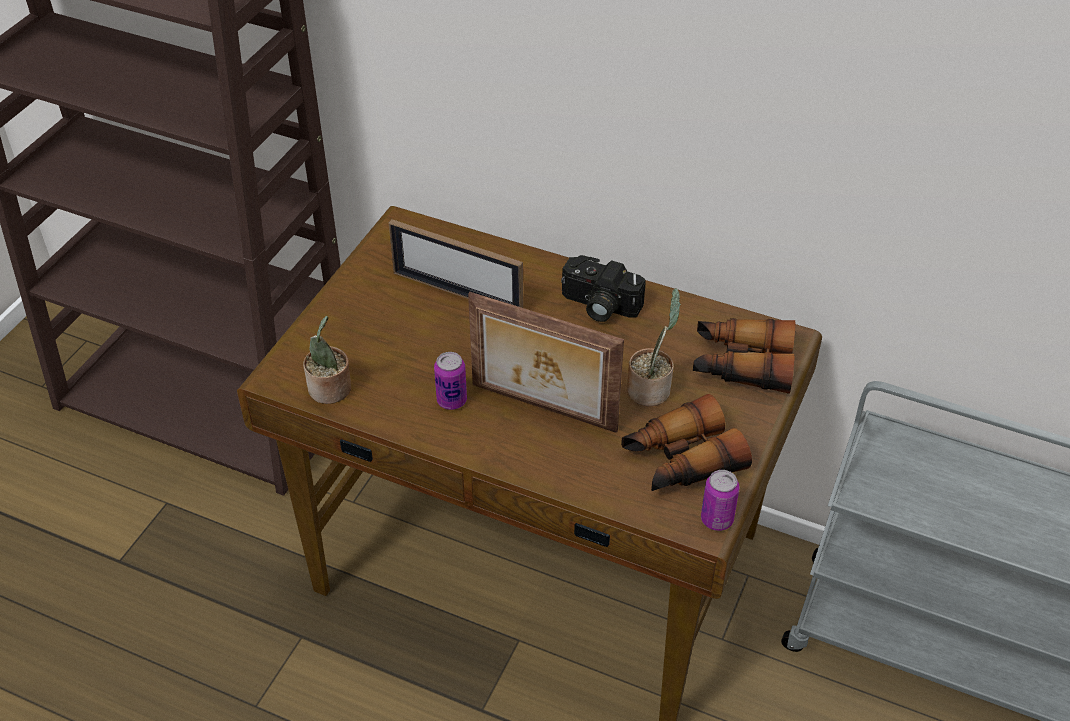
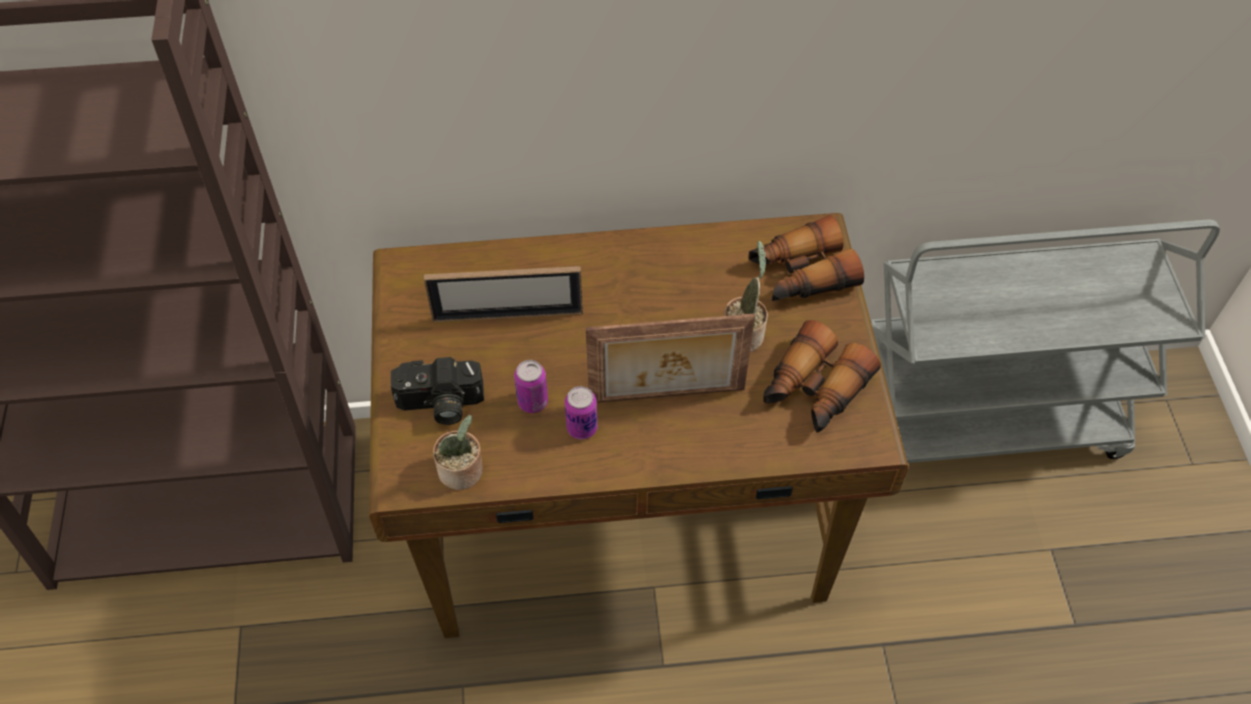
camera: 30 degrees left, 10 degrees up
camera [561,255,646,322] -> camera moved to [391,357,484,425]
can [701,470,740,531] -> can moved to [514,360,548,413]

